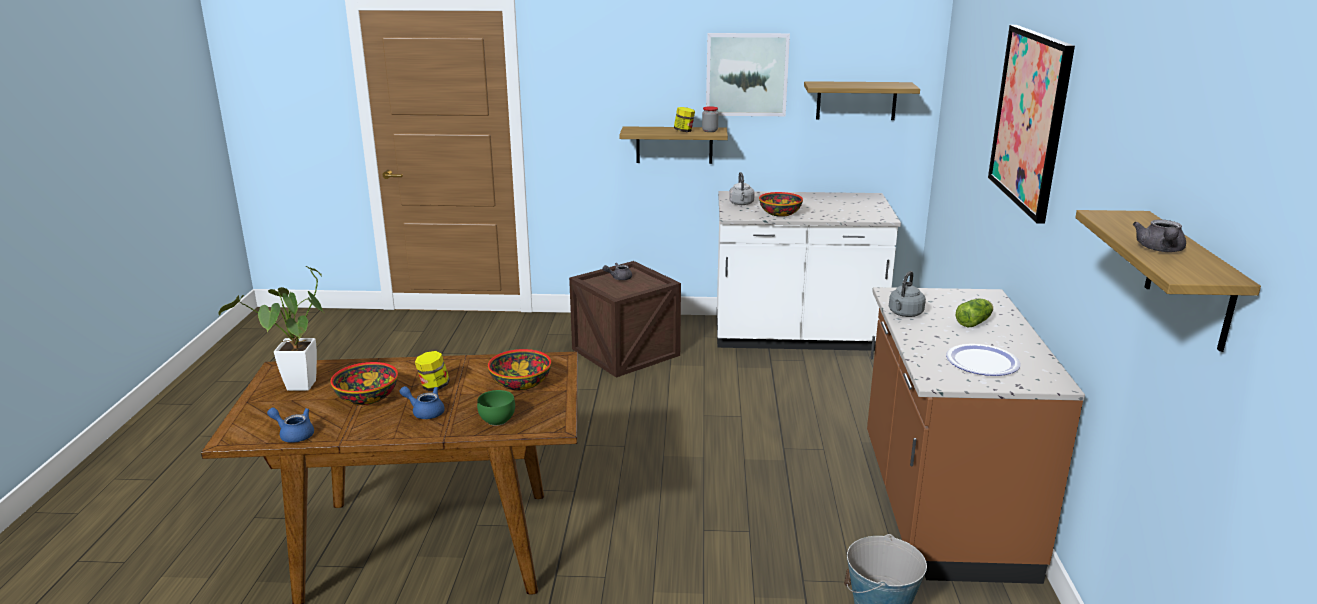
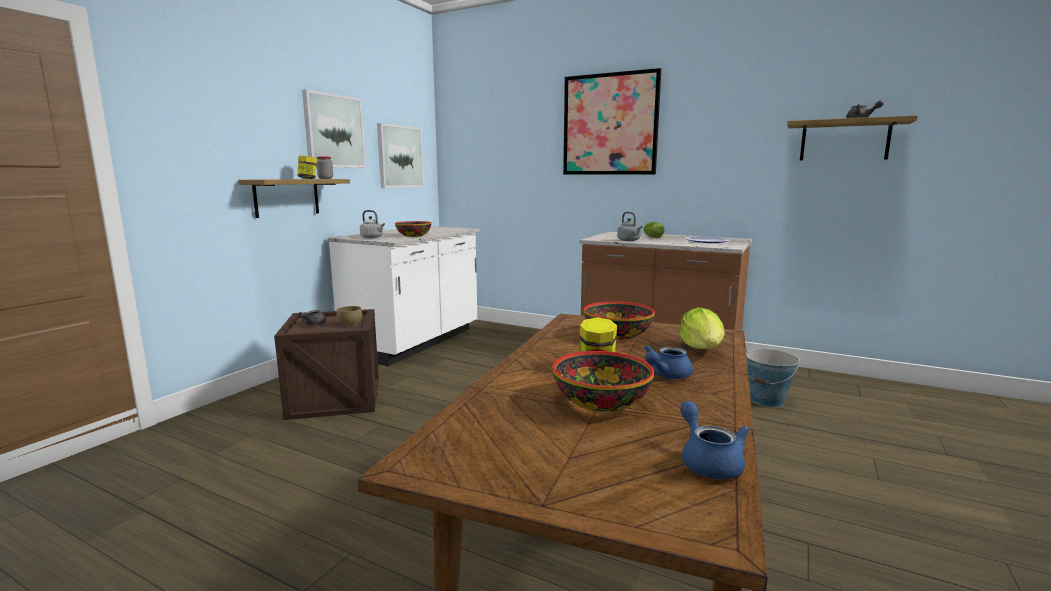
camera: 65 degrees left, 10 degrees down
potted plant [218,266,323,391] -> none
blue teapot [267,408,314,443] -> blue teapot turned 120 degrees clockwise [680,401,750,479]
green bowl [477,390,515,426] -> lettuce [679,307,725,349]
shelf [804,81,920,120] -> picture [377,123,424,188]
none -> brown bowl [336,306,362,326]

